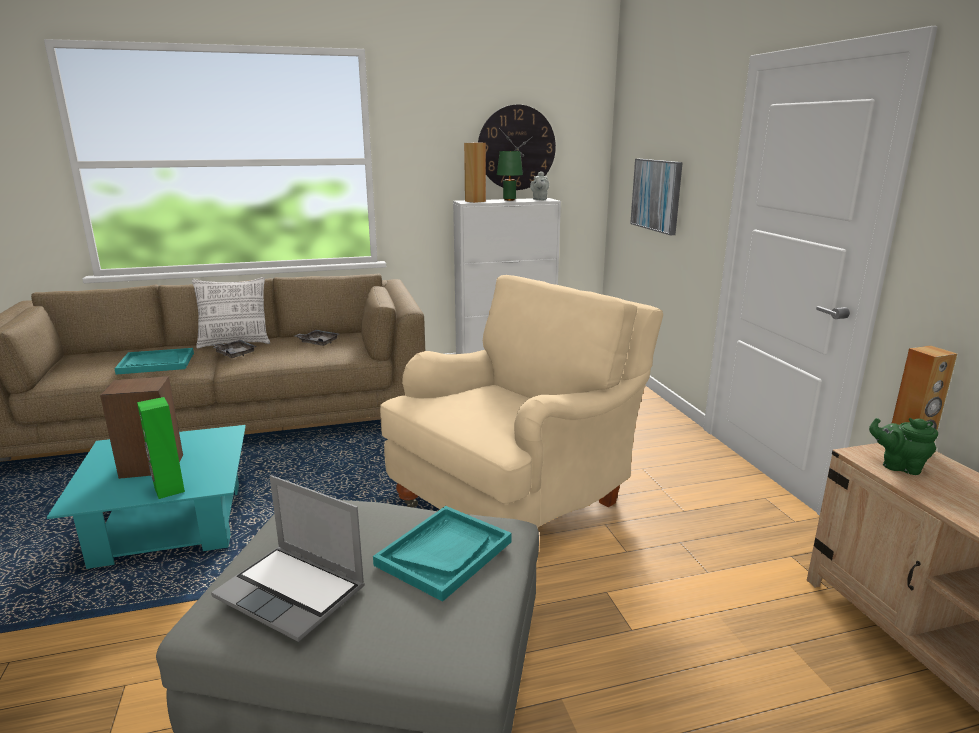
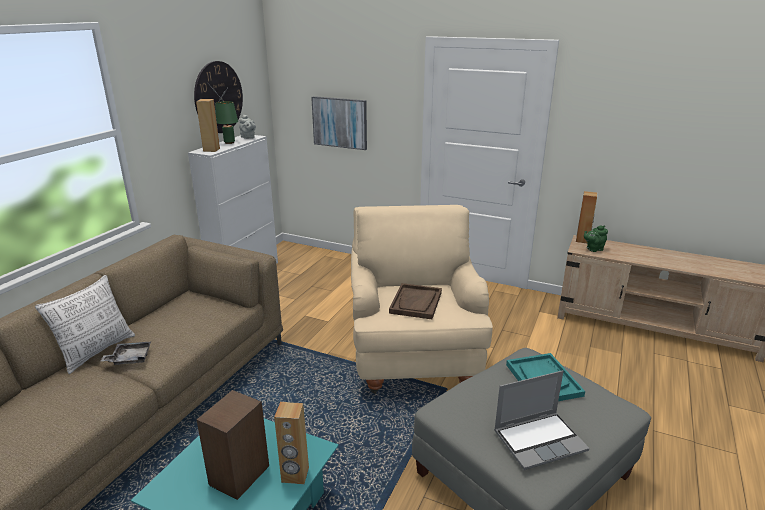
camera: 50 degrees left, 5 degrees up
turquoise tray [114,348,194,375] -> none
green speaker [137,397,185,499] -> brown speaker [274,402,309,484]
grey tray [295,330,339,346] -> none
none -> brown tray [389,283,442,319]

